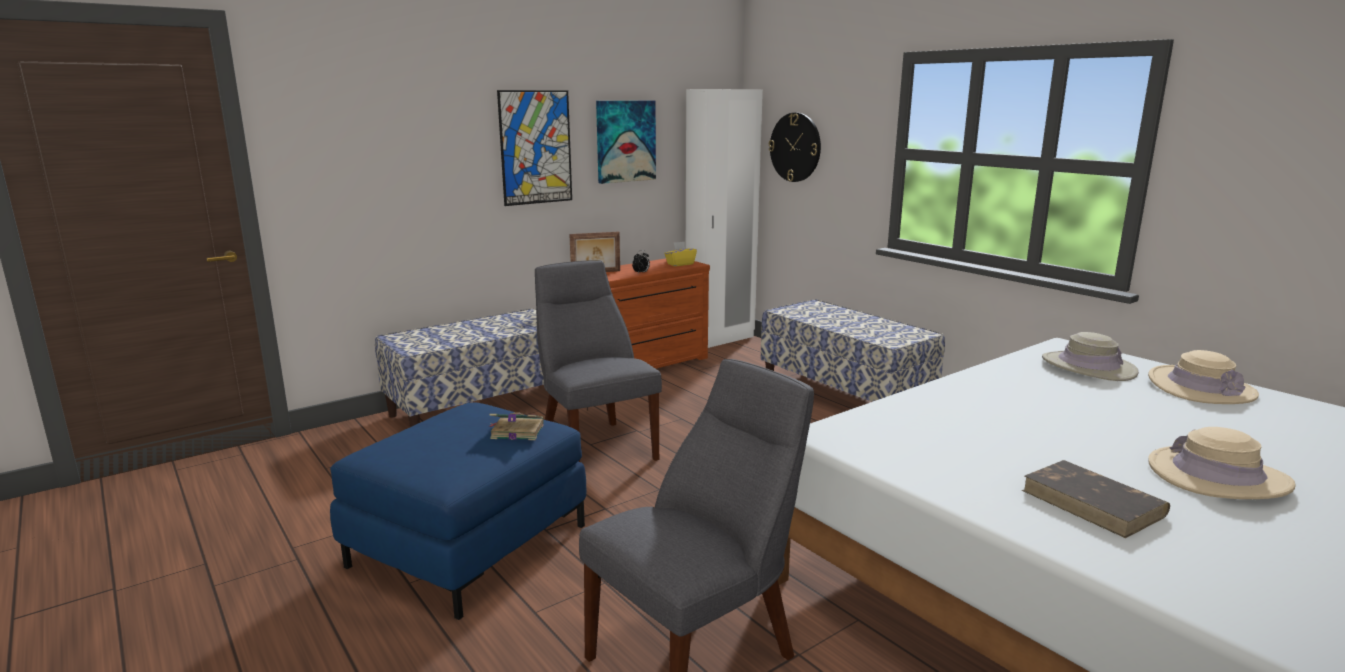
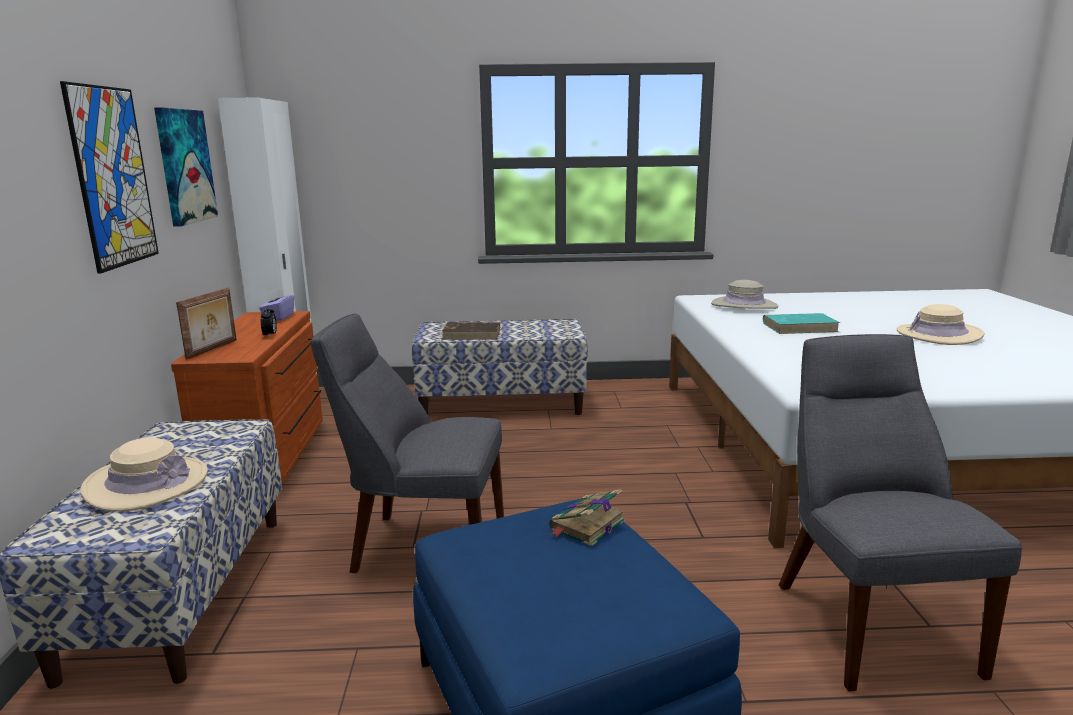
camera: 55 degrees left, 0 degrees up
yellow tissue box [664,241,697,266] -> purple tissue box [259,289,294,321]
wall clock [769,113,821,182] -> none
brown book [1022,460,1170,538] -> brown book moved to [442,322,500,339]
beige hat [1148,350,1259,404] -> beige hat moved to [80,437,208,511]
none -> turquoise book [763,313,840,334]

